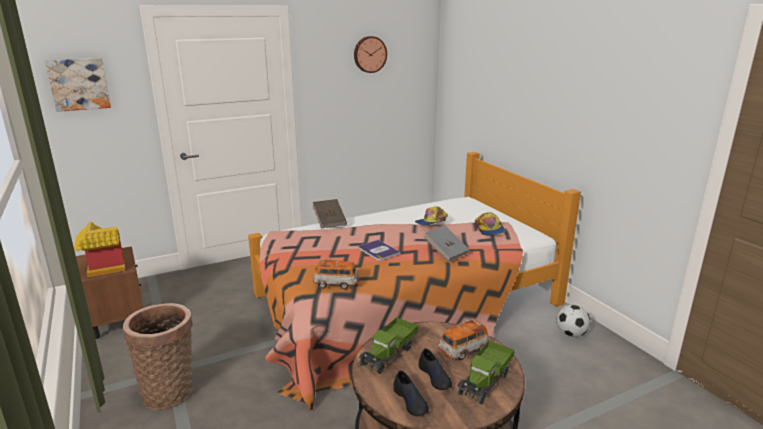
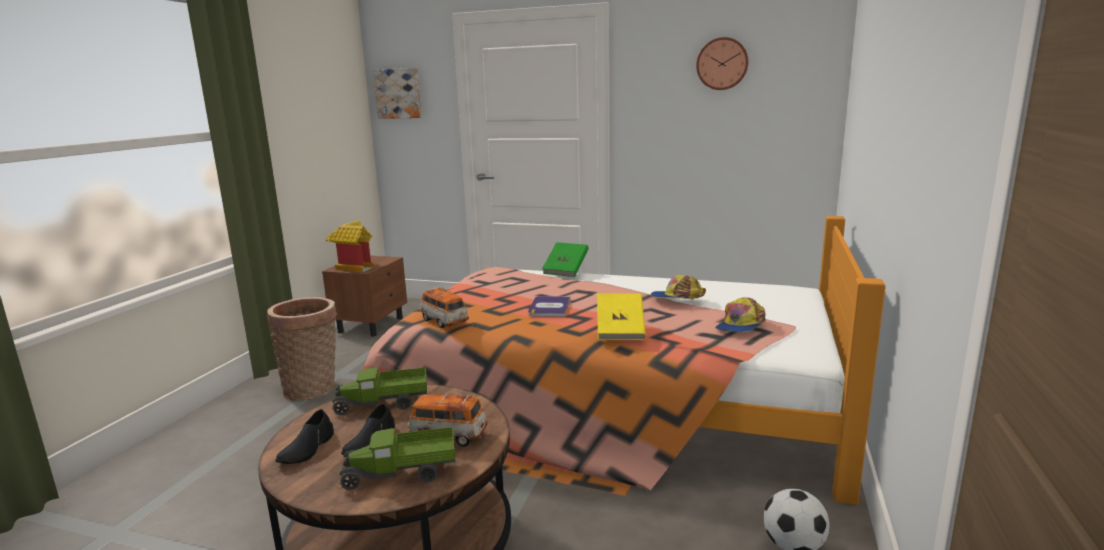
camera: 45 degrees right, 5 degrees down
brown book [313,199,347,228] -> green book [542,242,589,277]
grey book [424,226,470,262] -> yellow book [597,293,646,340]

